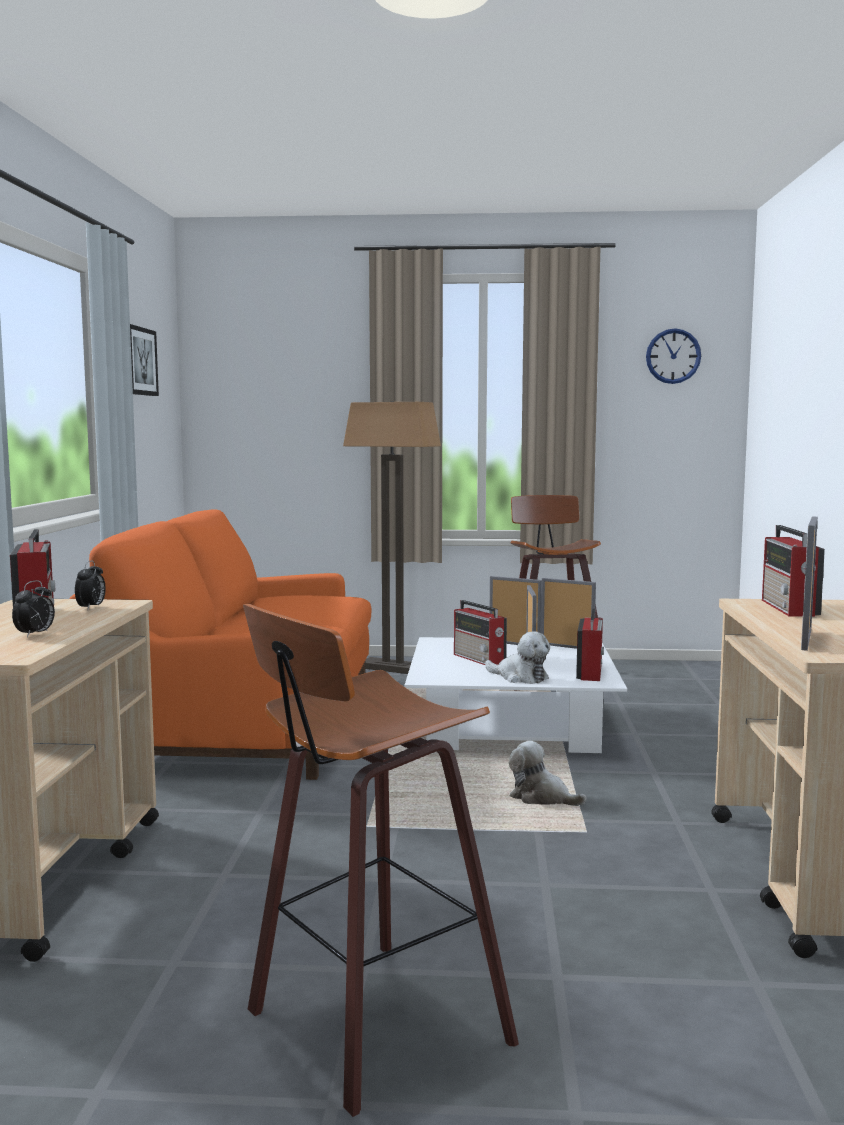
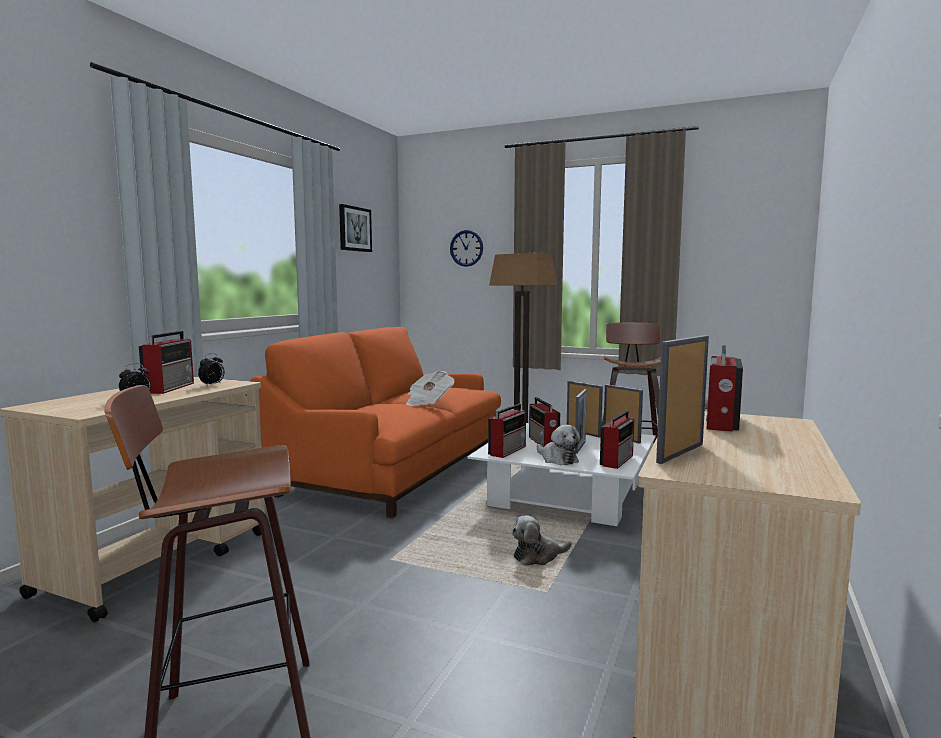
camera: 20 degrees right, 0 degrees up
plush toy [509,741,586,806] -> plush toy turned 75 degrees counterclockwise [512,515,572,565]
wall clock [646,328,701,384] -> wall clock moved to [450,230,483,267]
none -> newspaper [406,371,454,406]
none -> radio [488,404,526,458]

